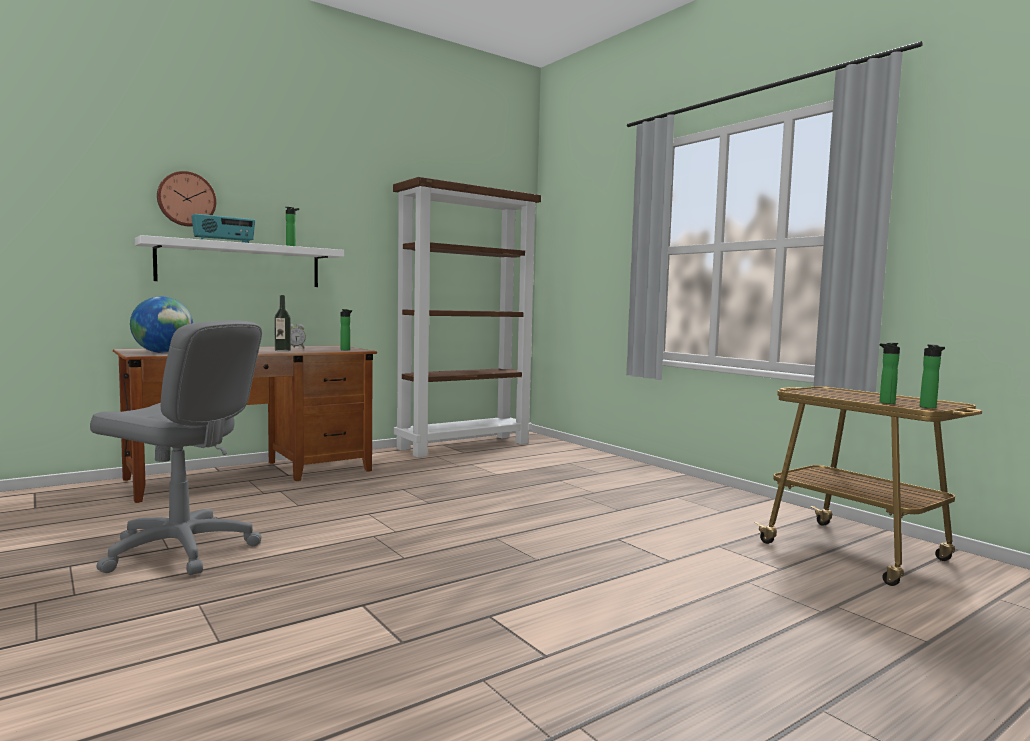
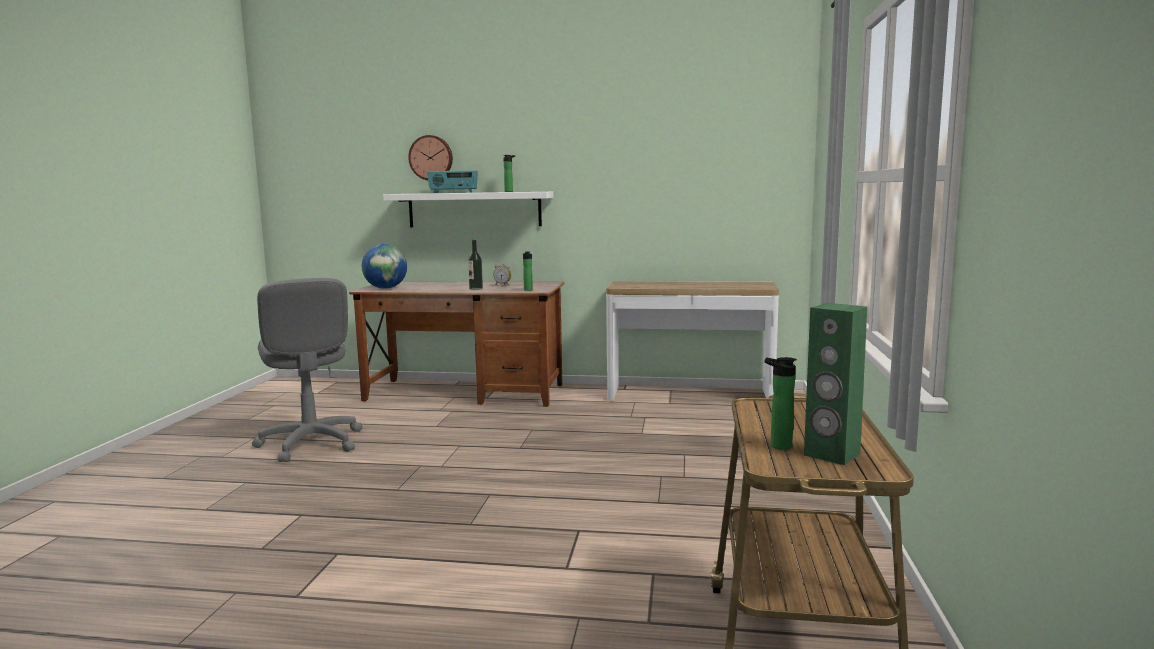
camera: 45 degrees right, 5 degrees up
brown bookcase [393,177,541,457] -> console table [606,281,779,401]
bottle [920,344,945,408] -> none
none -> green speaker [804,303,867,465]

